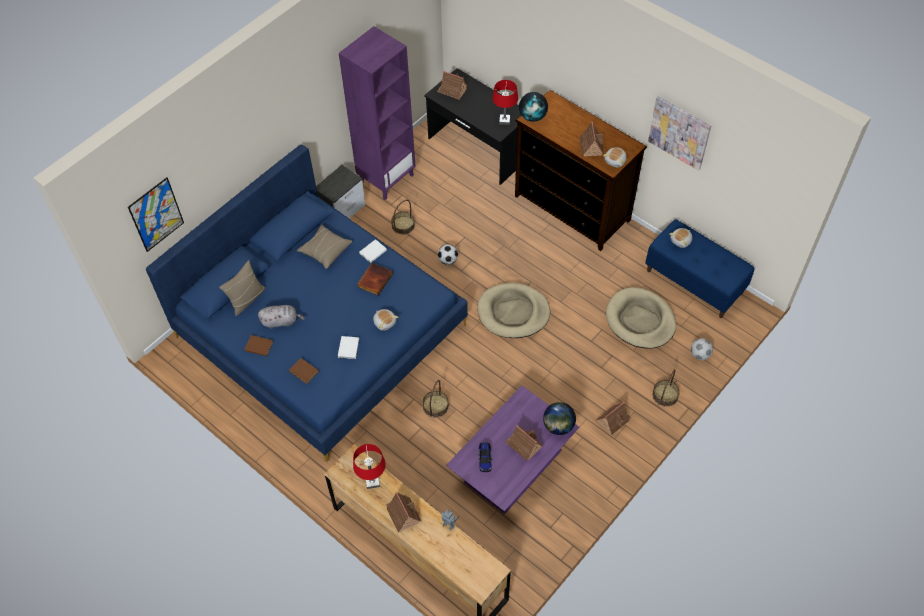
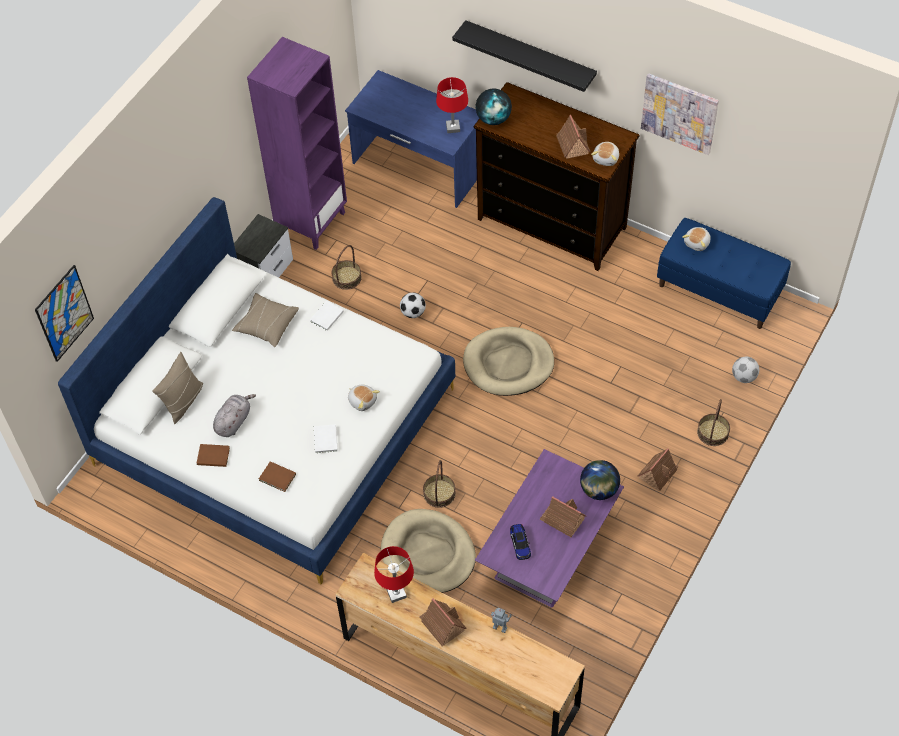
camera: 10 degrees left, 0 degrees up
blue bed [146,144,468,462] -> white bed [58,197,455,584]
grey plush toy [258,305,305,329] -> grey plush toy turned 45 degrees counterclockwise [213,394,256,437]
book [357,263,393,296] -> none
black desk [424,68,521,185] -> blue desk [345,70,479,208]
toy house [437,71,468,99] -> none
beige dog bed [606,287,676,349] -> beige dog bed moved to [381,509,476,593]
none -> black shelf [452,20,597,92]

